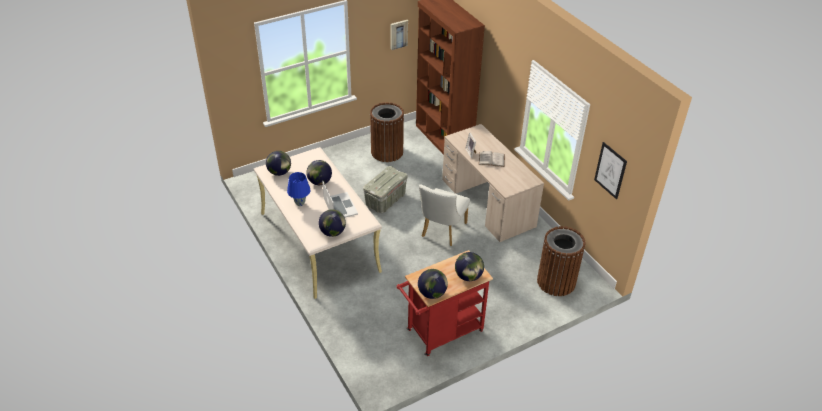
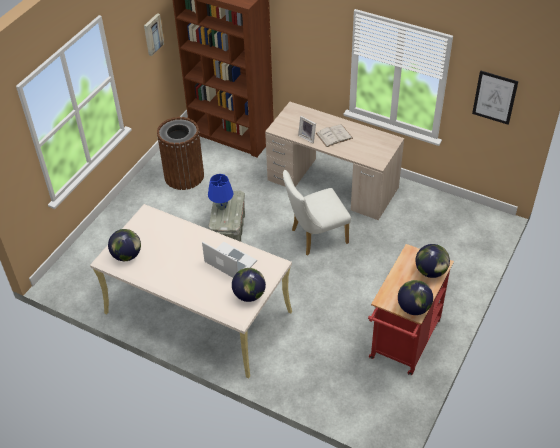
camera: 30 degrees left, 5 degrees up
blue table lamp [287,172,311,206] -> blue table lamp moved to [208,174,233,210]
globe [306,160,332,185] -> none
white chair [419,184,470,246] -> white chair turned 75 degrees clockwise [283,170,351,255]
brown trash can [537,226,585,296] -> none

